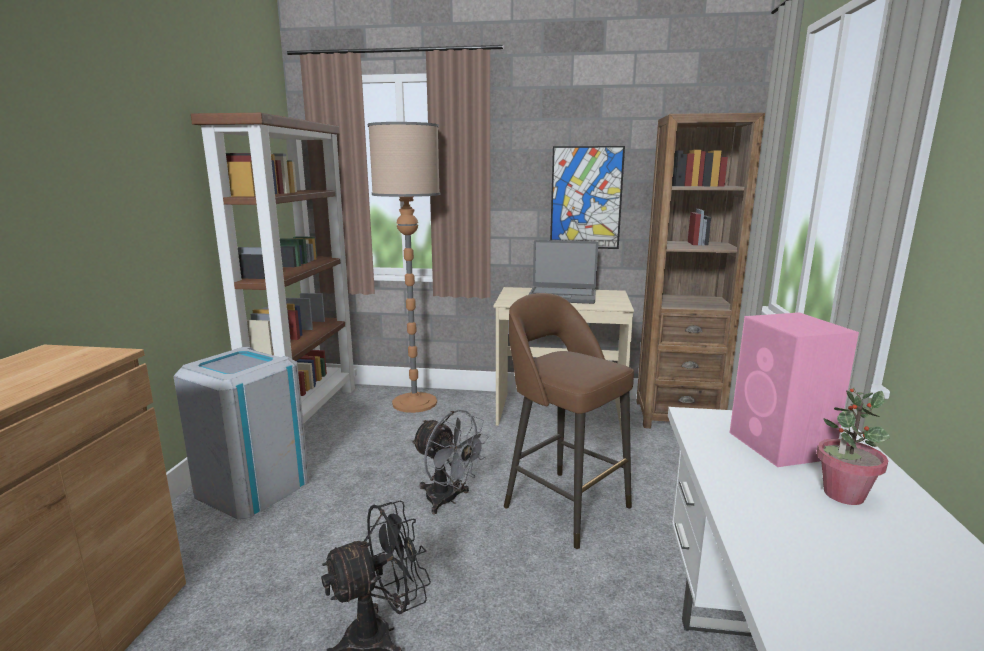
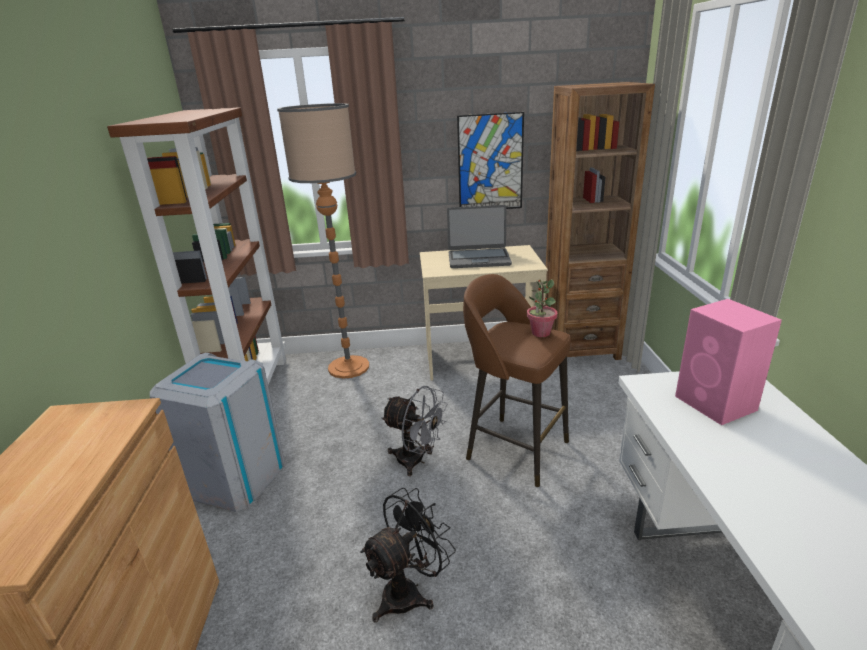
camera: 10 degrees left, 10 degrees up
potted plant [817,388,890,505] -> potted plant moved to [527,279,557,337]

